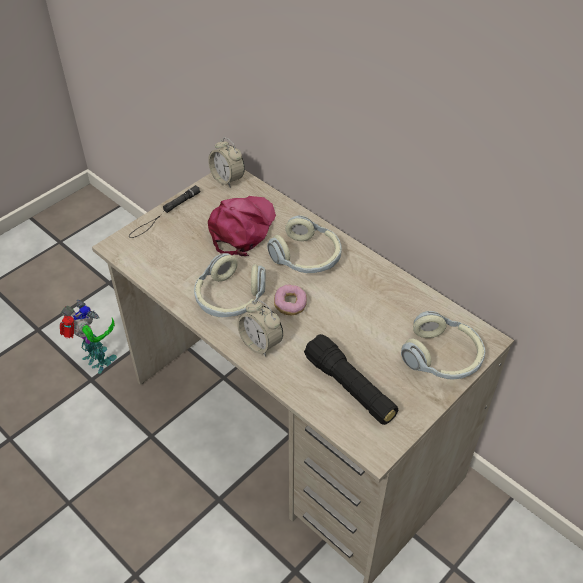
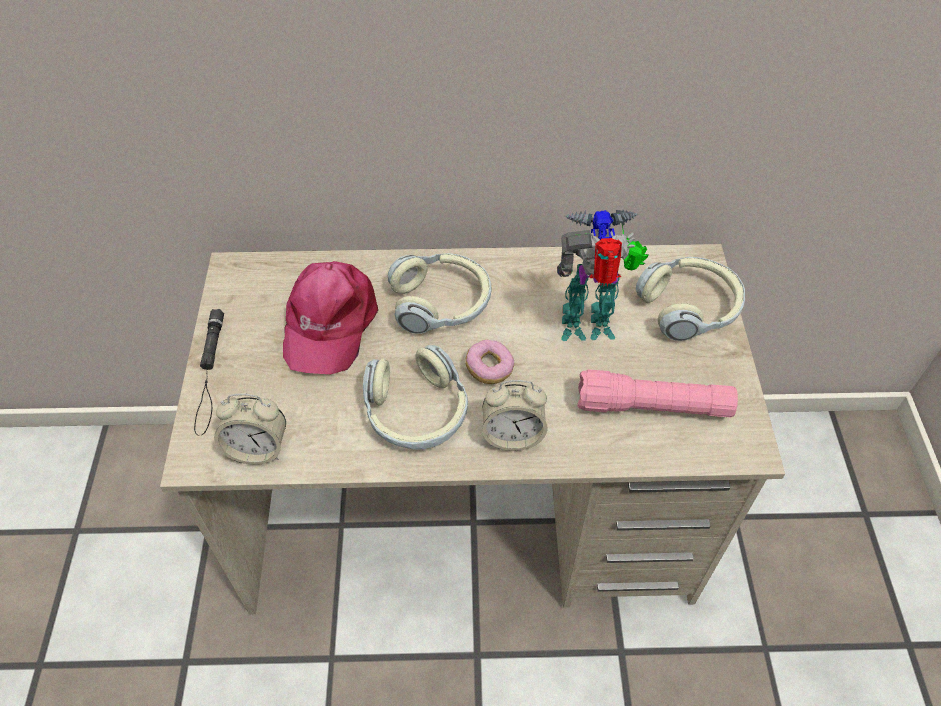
camera: 45 degrees left, 5 degrees up
toy robot [60,299,117,374] -> toy robot moved to [557,209,649,341]
alarm clock [208,137,245,188] -> alarm clock moved to [214,393,286,465]
pink cap [208,196,276,256] -> pink cap turned 150 degrees counterclockwise [283,261,378,374]
black flashlight [304,334,398,425] -> pink flashlight [577,369,738,417]

